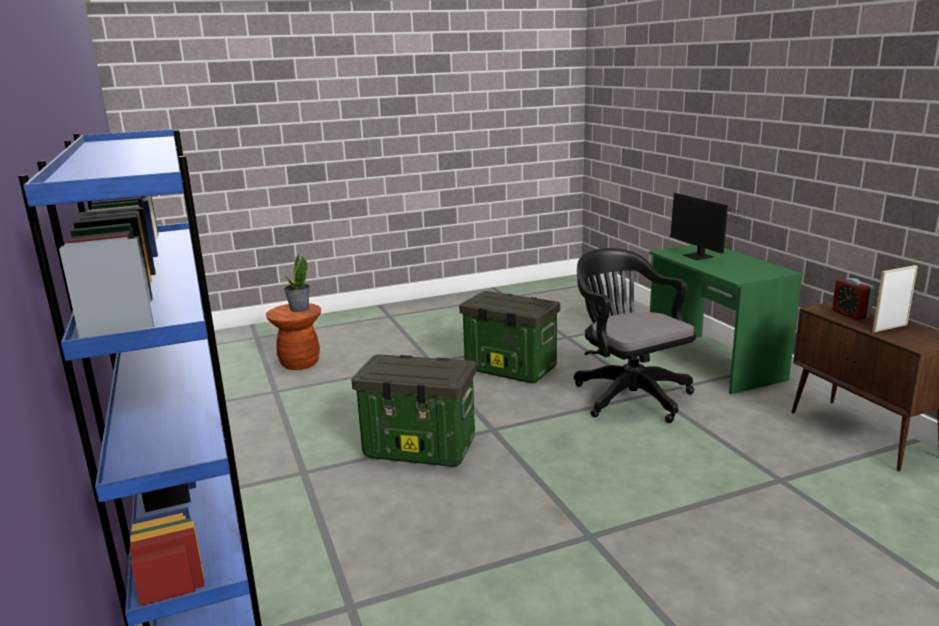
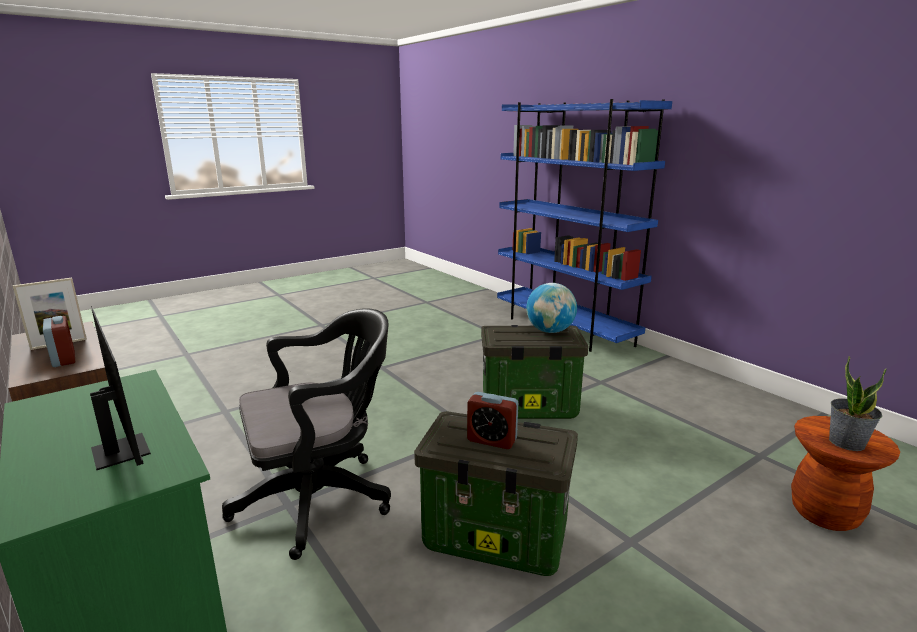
camera: 165 degrees right, 0 degrees up
black office chair [574,248,696,423] -> black office chair turned 75 degrees counterclockwise [222,308,391,560]
none -> alarm clock [467,392,518,449]
none -> globe [526,283,577,333]

